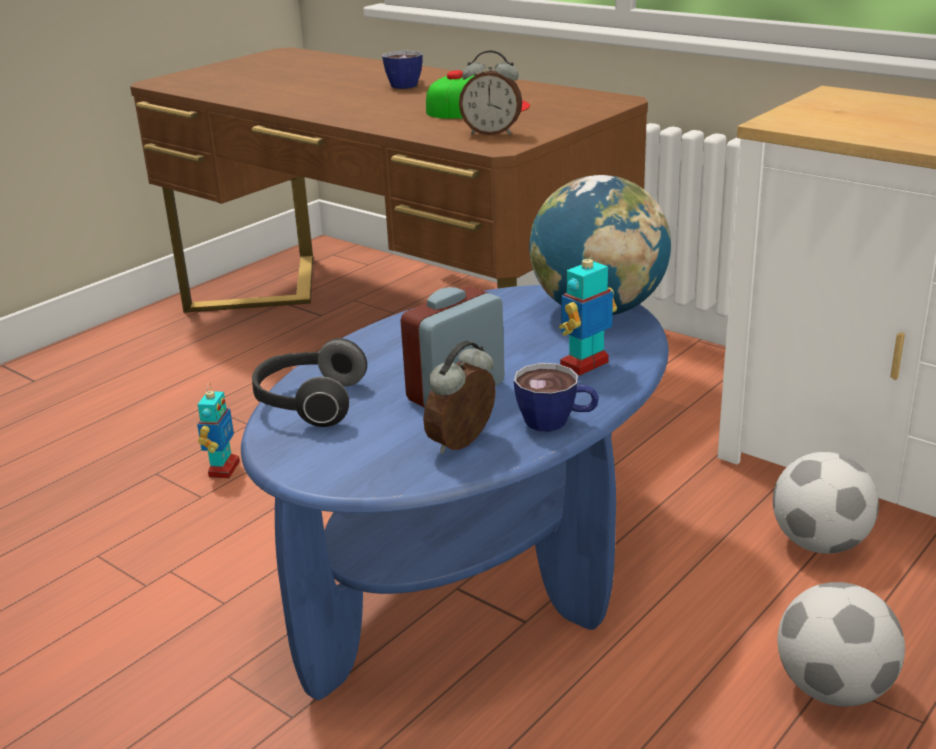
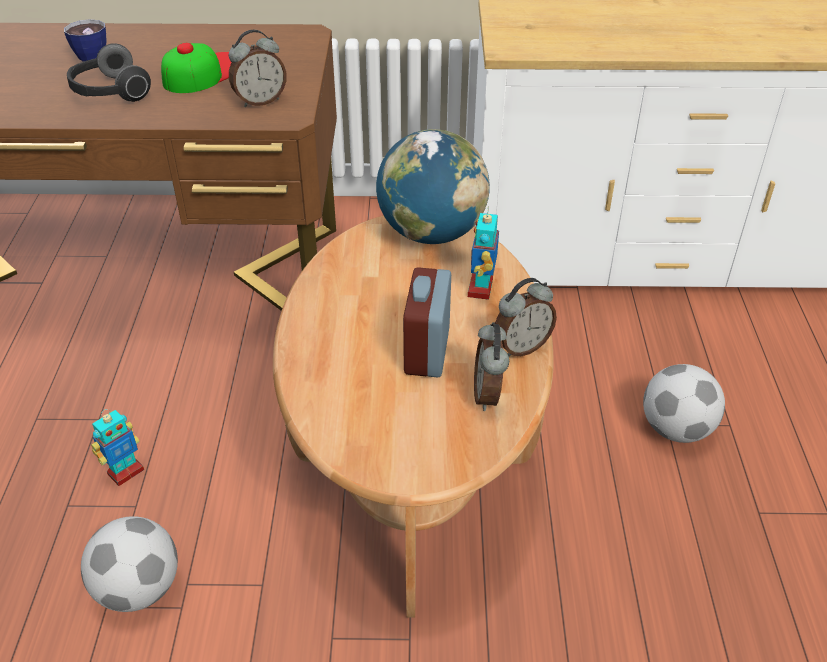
camera: 40 degrees left, 15 degrees up
toy robot [197,382,240,478] -> toy robot turned 75 degrees clockwise [91,409,144,486]
blue coffee table [241,285,669,700] -> brown coffee table [273,216,554,617]
headphones [252,338,367,427] -> headphones moved to [67,43,151,102]
cup [514,363,599,432] -> alarm clock [495,278,557,357]
football [773,452,879,554] -> football moved to [81,516,178,612]

